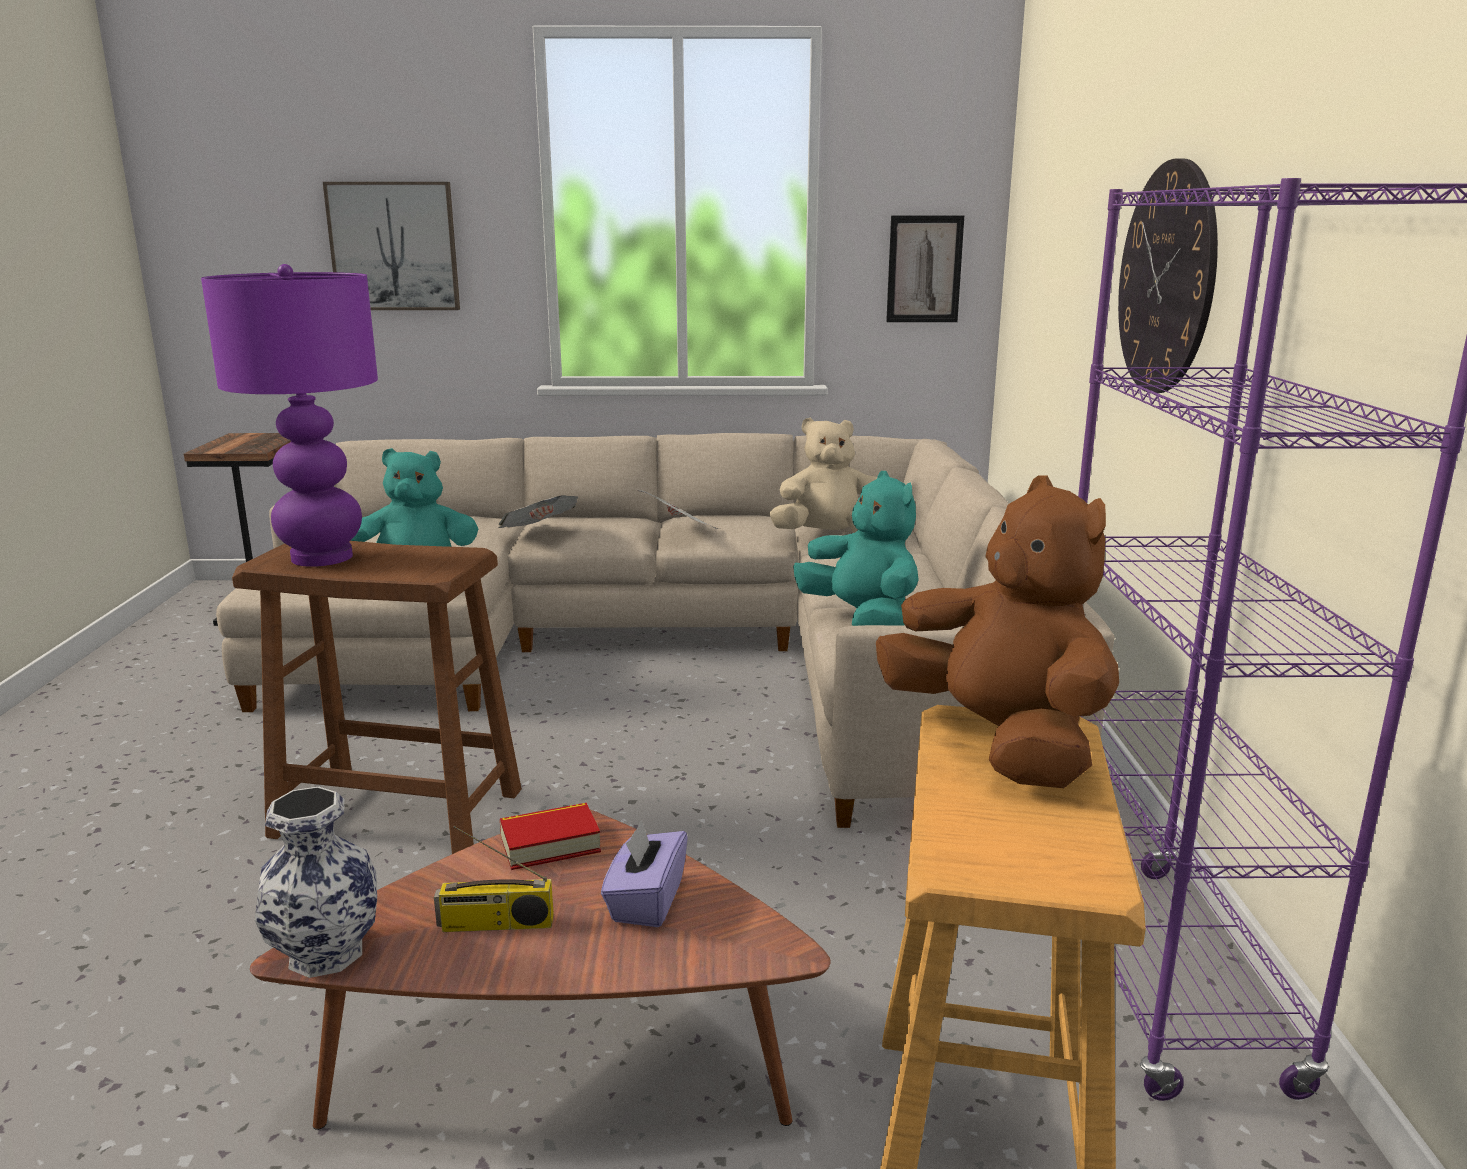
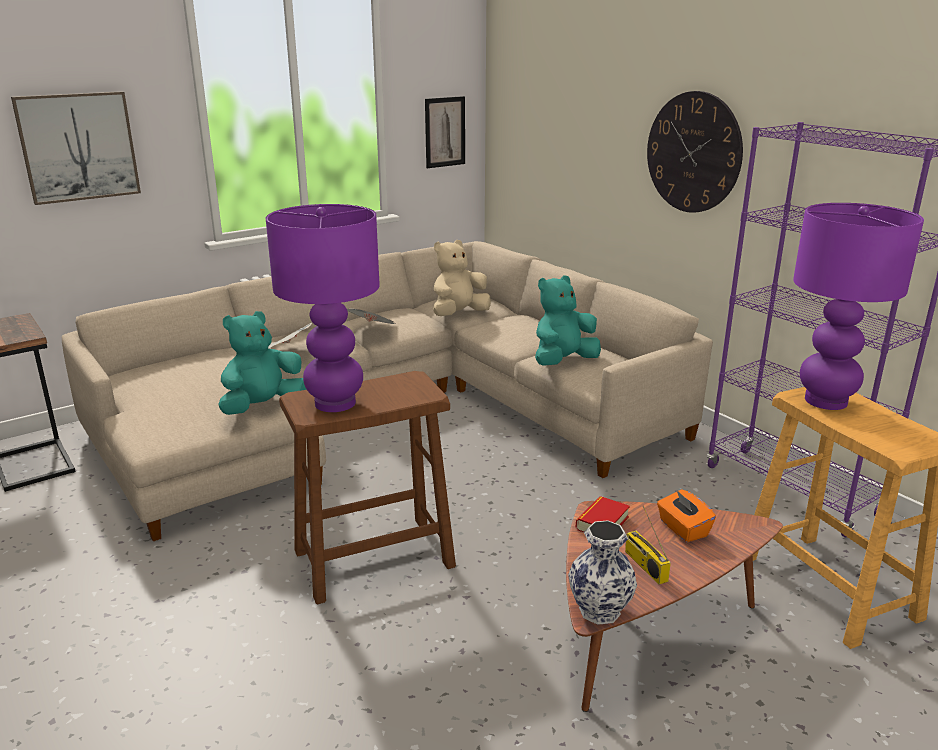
camera: 35 degrees left, 5 degrees up
radio [434,826,554,932] -> radio turned 105 degrees clockwise [625,506,671,585]
purple tissue box [601,820,688,927] -> orange tissue box [657,489,716,542]
turquoise plush toy [793,471,919,626] -> turquoise plush toy turned 60 degrees counterclockwise [535,275,601,366]
brown plush toy [876,476,1119,788] -> purple table lamp [793,203,924,410]

